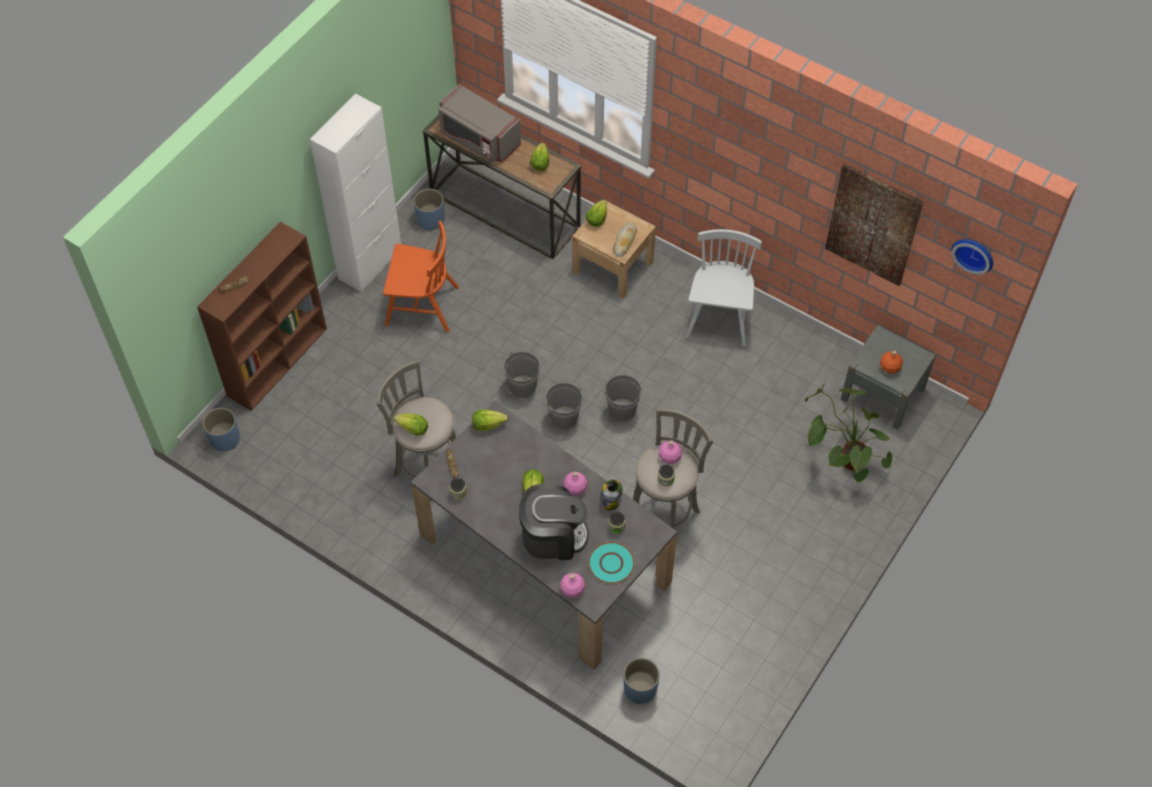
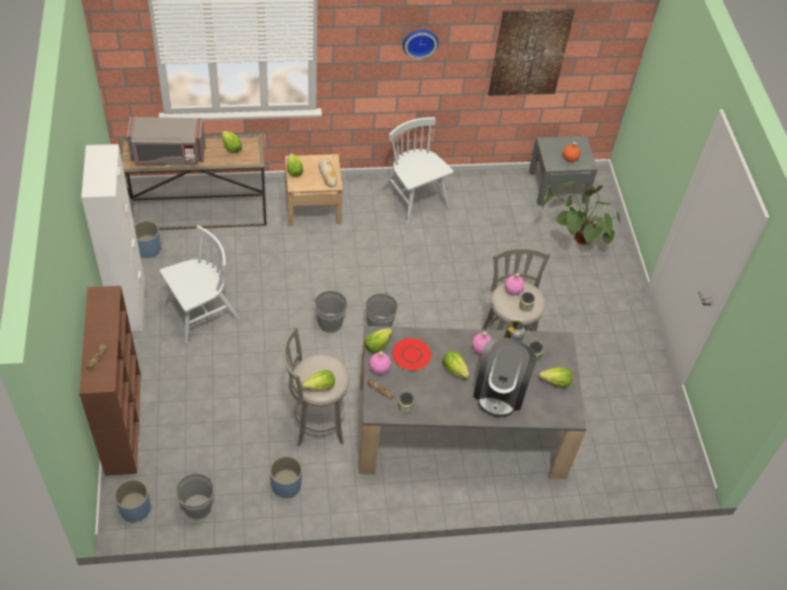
camera: 45 degrees left, 5 degrees down
orange chair [383,221,459,332] -> white chair [159,225,239,343]
coffee machine [519,484,589,560] -> coffee machine turned 150 degrees clockwise [473,338,536,417]
pink bottle [560,573,585,598] -> pink bottle moved to [369,351,391,374]
turquoise plate [588,542,635,584] -> lettuce [539,367,573,387]
grey bucket [602,375,644,422] -> grey bucket moved to [176,473,214,520]
blue planter [624,658,660,704] -> blue planter moved to [270,456,302,498]
wall clock [952,239,993,275] -> wall clock moved to [403,30,438,59]
none -> red plate [392,337,432,371]

